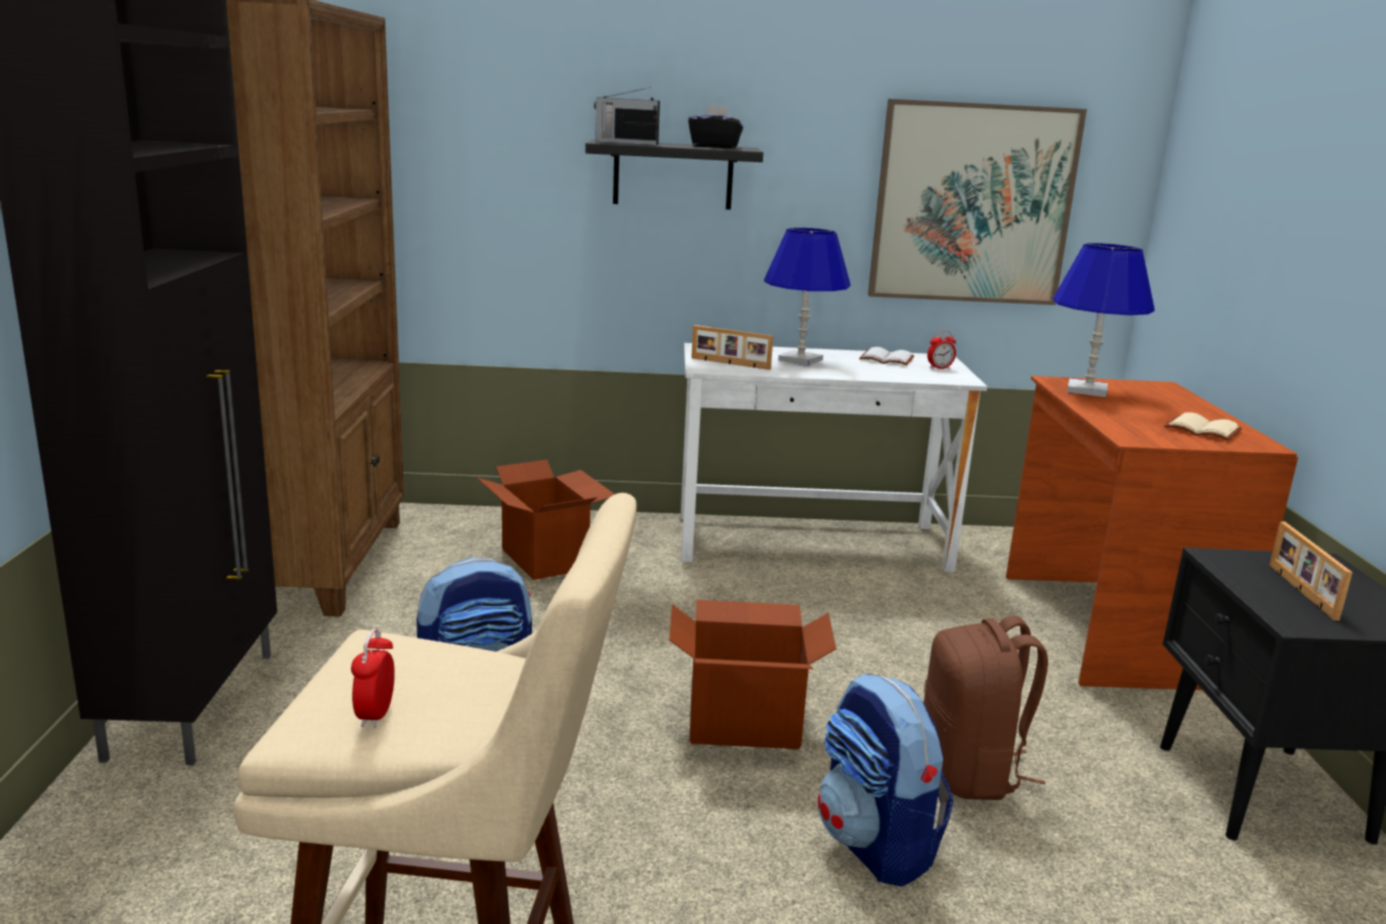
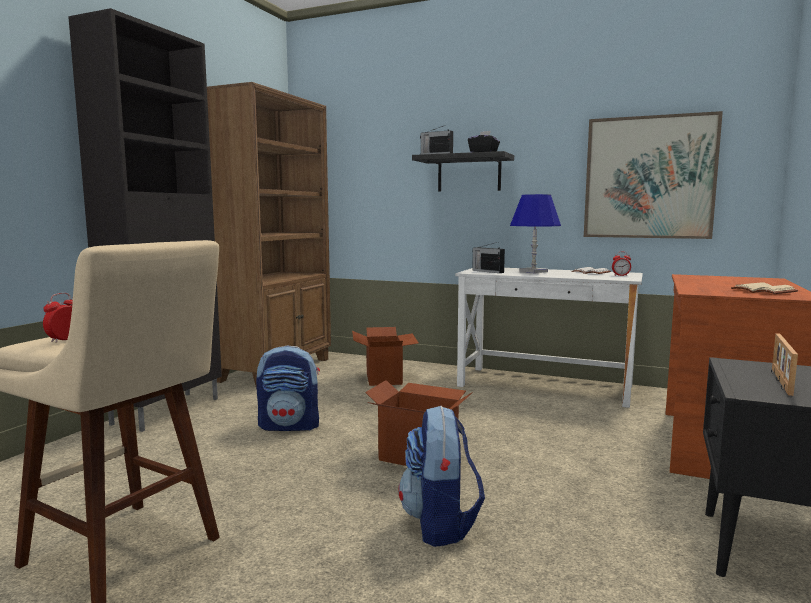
camera: 25 degrees right, 10 degrees down
picture frame [691,325,773,370] -> radio [472,242,505,273]
brown backpack [924,616,1048,800] -> none
blue table lamp [1053,243,1155,397] -> none

